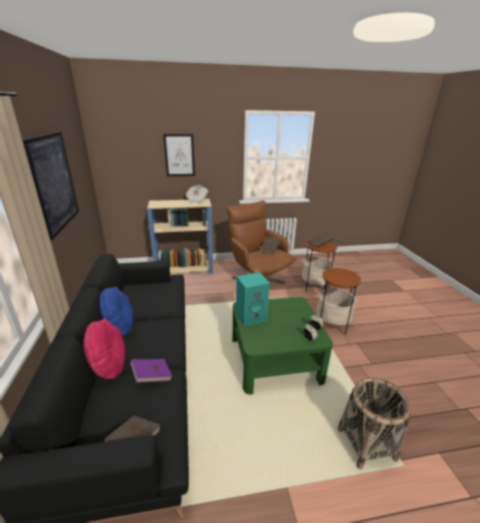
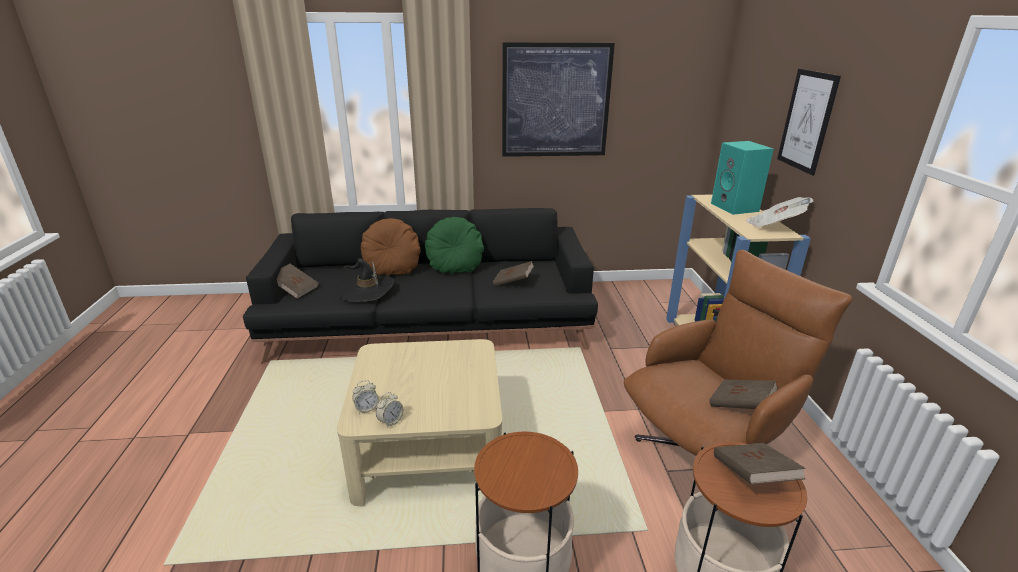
camera: 95 degrees right, 0 degrees up
pink pillow [83,319,126,379] -> brown pillow [361,218,421,275]
blue pillow [99,287,133,336] -> green pillow [425,217,484,273]
purple book [130,359,172,383] -> black hat [337,258,394,302]
green coffee table [233,297,333,394] -> beige coffee table [337,339,502,506]
turquoise speaker [236,272,270,326] -> turquoise speaker moved to [711,141,774,215]
basket [338,377,411,470] -> none
none -> brown book [493,261,534,286]

